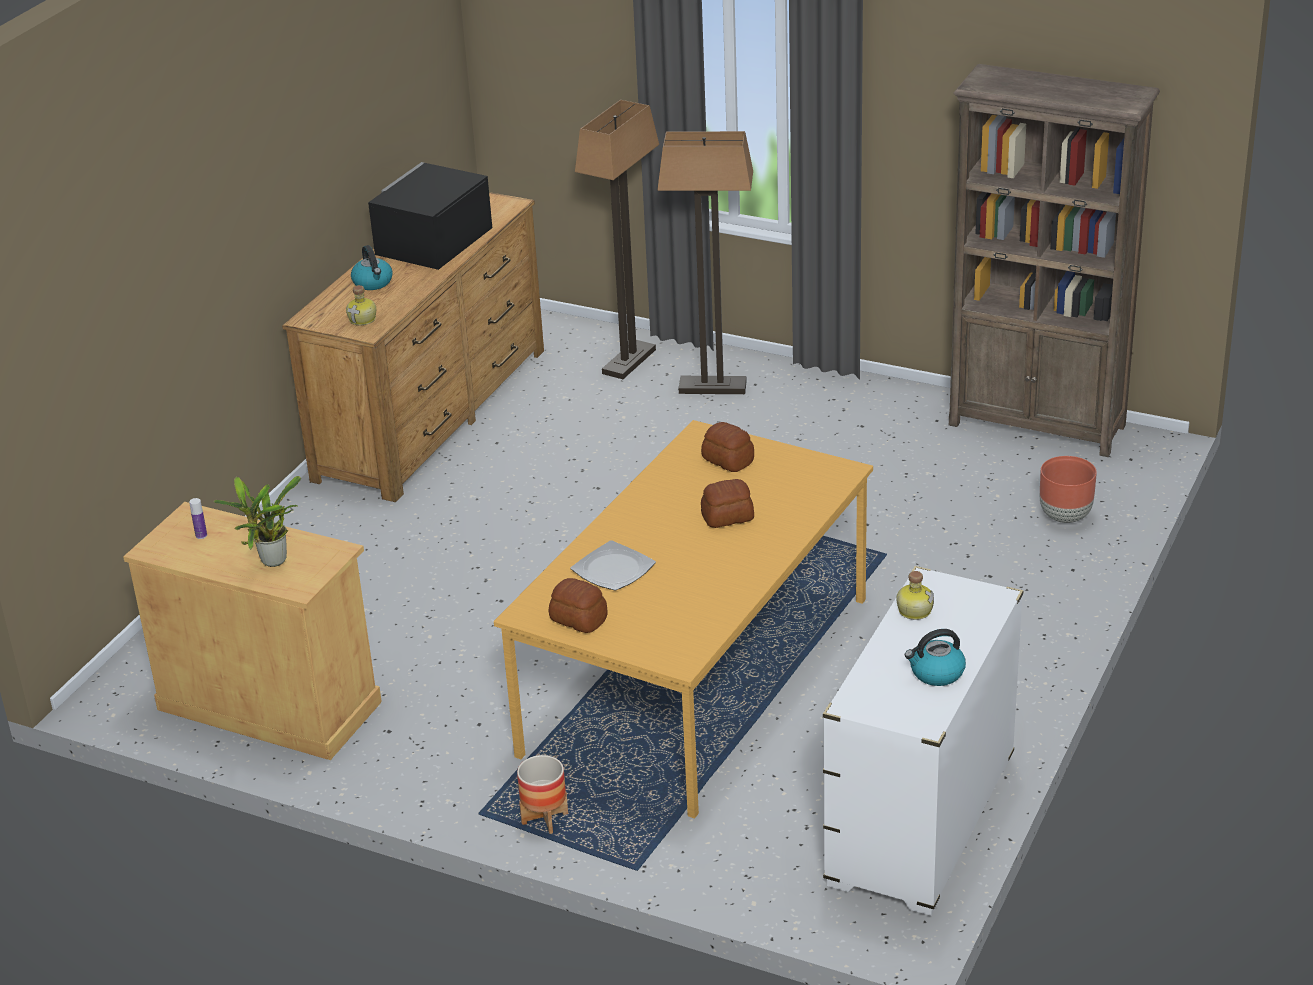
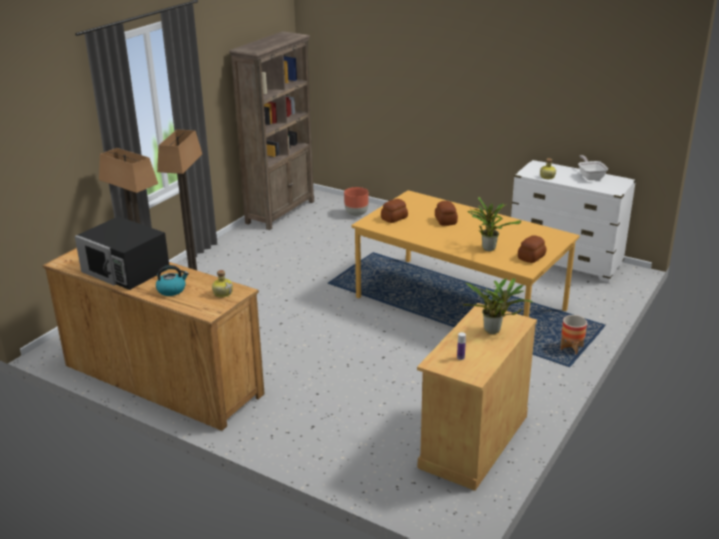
camera: 85 degrees left, 5 degrees down
plate [571,540,656,591] -> potted plant [468,197,522,251]
kettle [905,629,966,686] -> frying pan [578,155,609,180]

